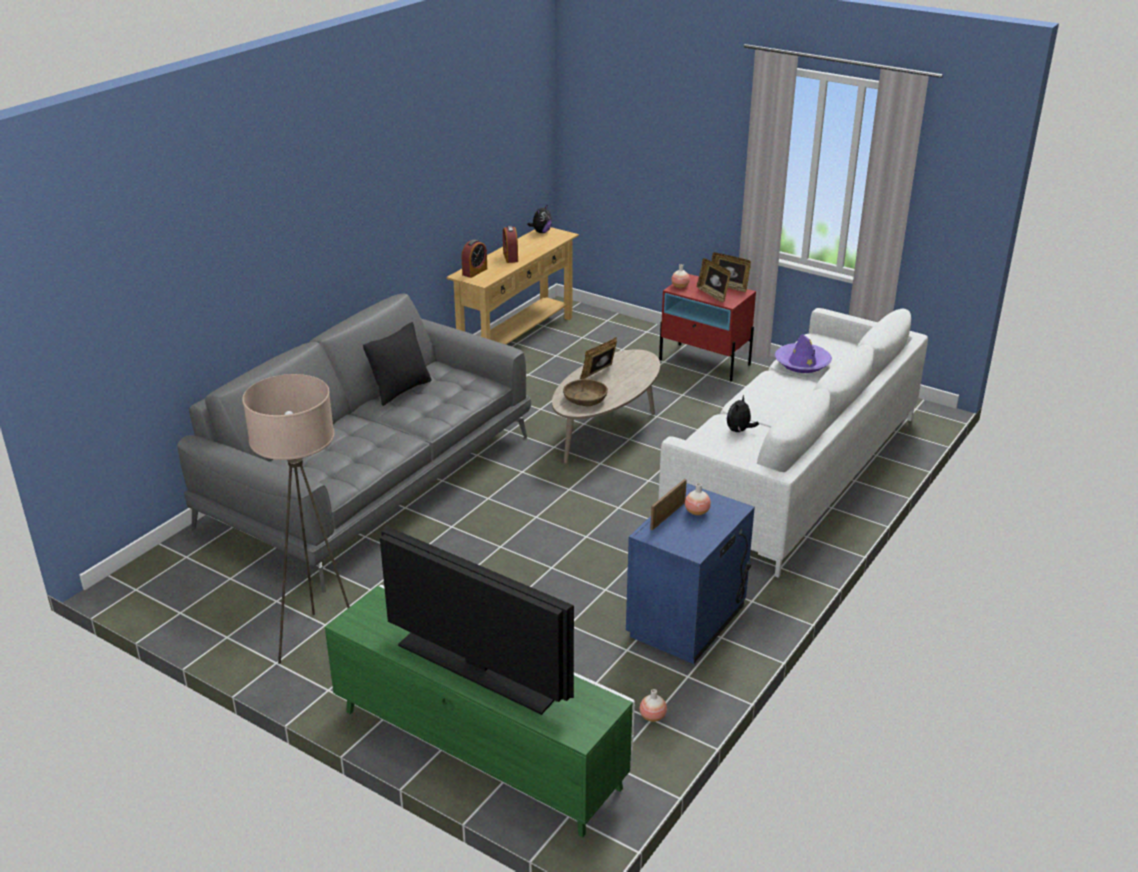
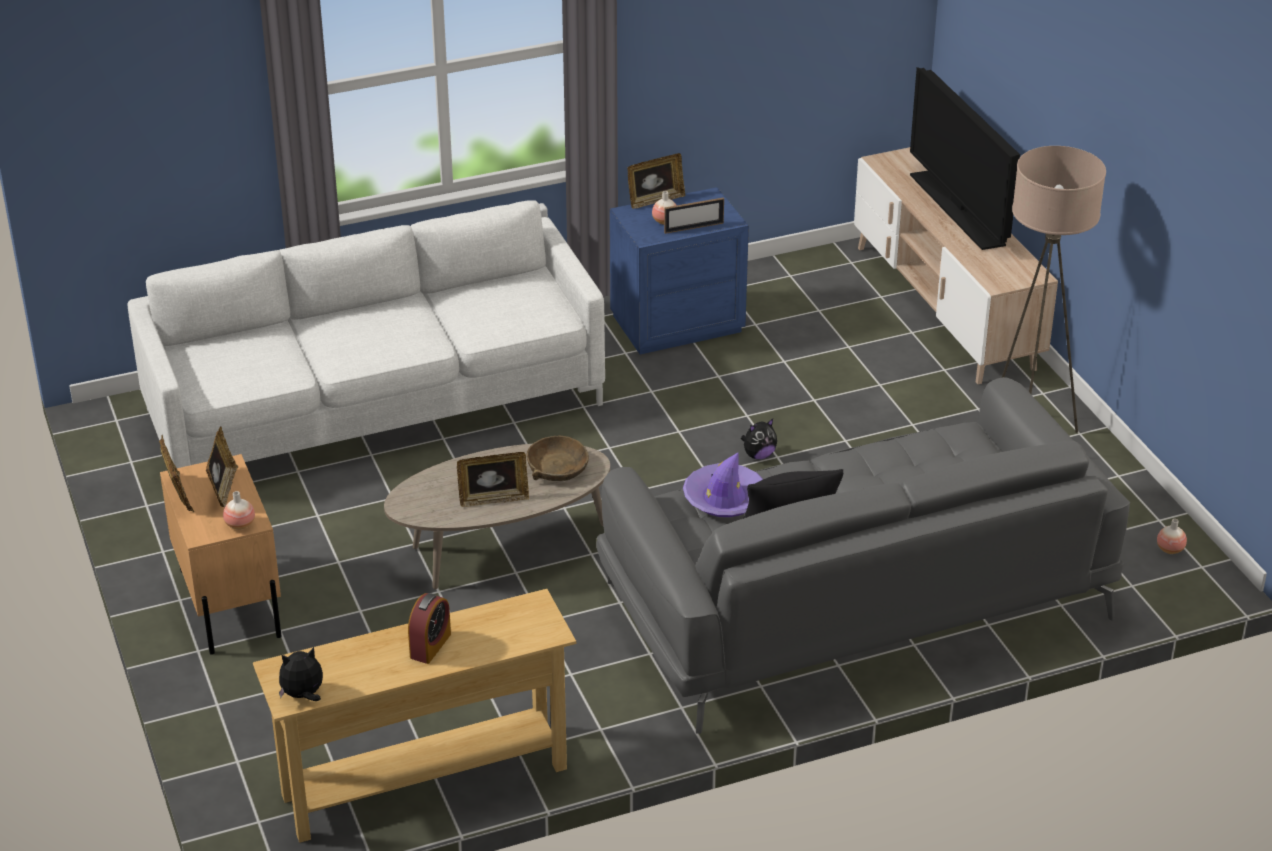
camera: 145 degrees left, 5 degrees up
green tv stand [325,585,635,838] -> beige tv stand [854,147,1058,384]
alarm clock [462,239,487,278] -> none
vase [640,689,667,722] -> vase moved to [1157,519,1187,554]
red nightstand [659,274,756,381] -> beige nightstand [160,454,281,655]
plush toy [727,395,759,432] -> plush toy moved to [741,419,777,459]
purple hat [775,334,832,373] -> purple hat moved to [683,453,763,517]
none -> picture frame [627,153,686,209]

